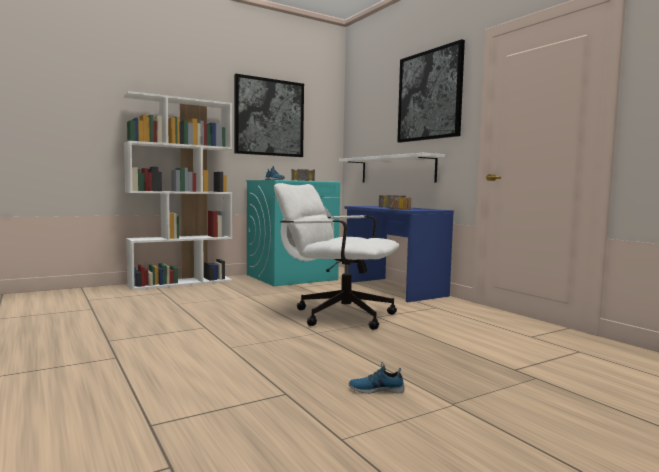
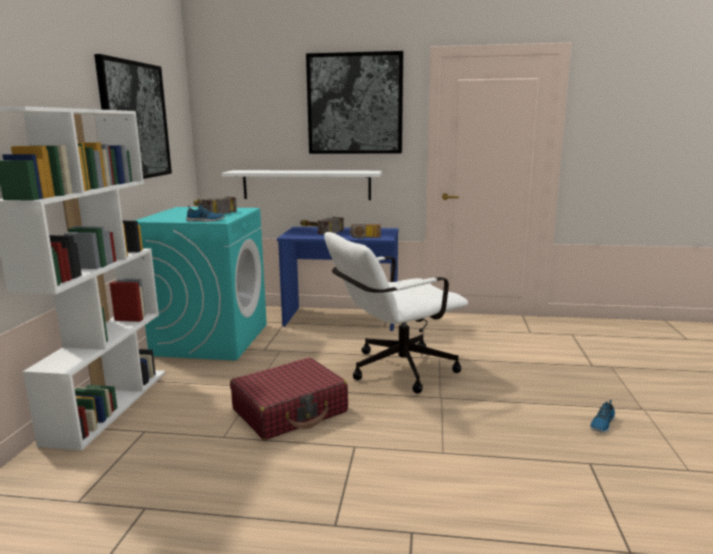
camera: 50 degrees left, 10 degrees up
none -> red suitcase [230,358,348,440]

